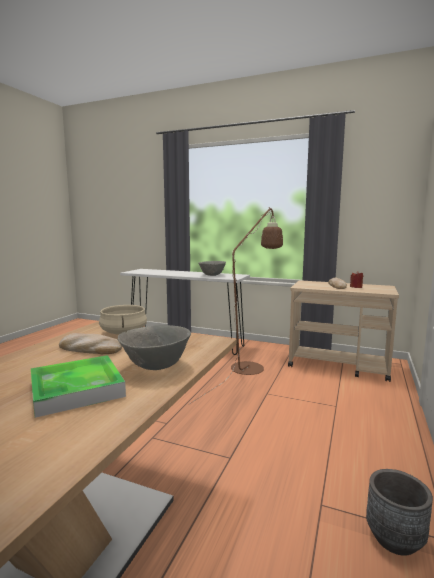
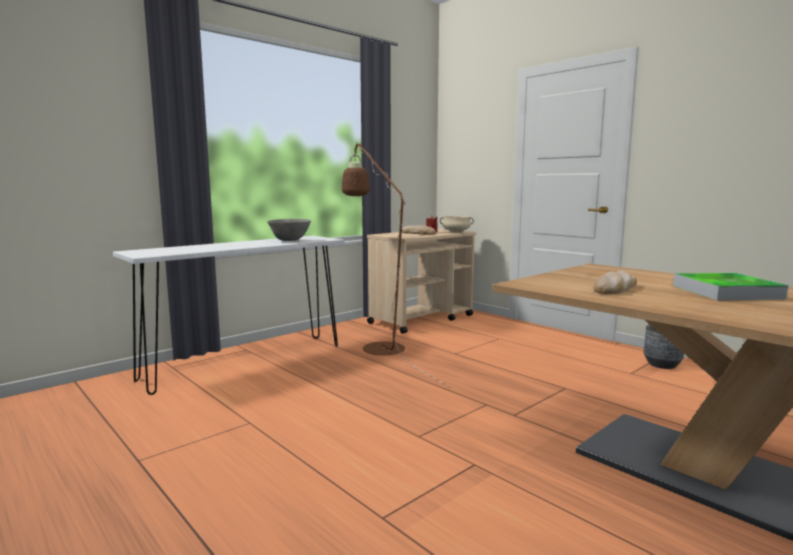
camera: 65 degrees left, 0 degrees up
beige cooking pot [99,305,147,334] -> beige cooking pot moved to [440,216,474,232]
grey bowl [118,325,191,370] -> none

